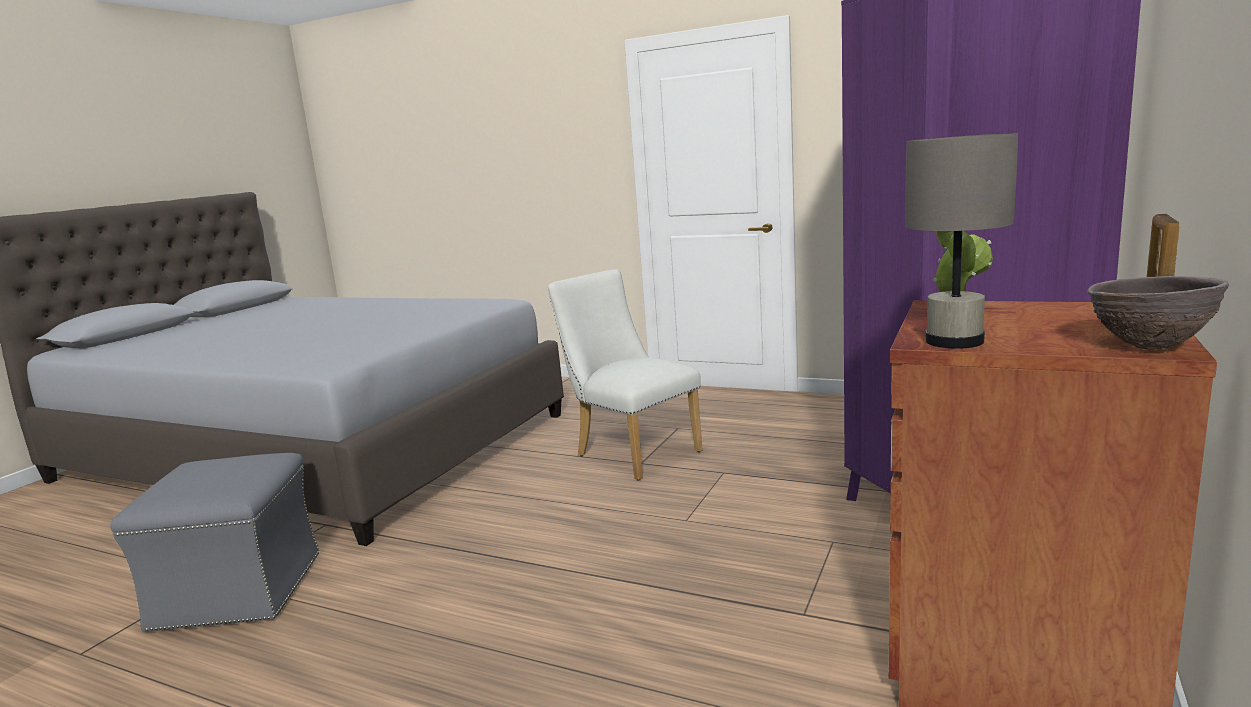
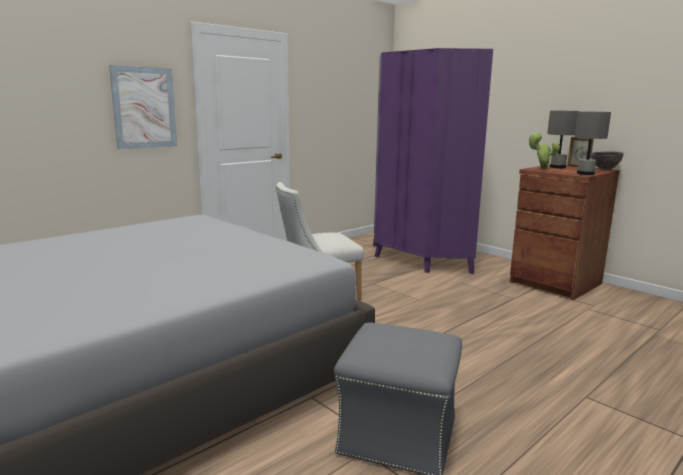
camera: 70 degrees left, 0 degrees up
none -> picture [109,65,177,149]
none -> grey table lamp [547,110,578,168]

